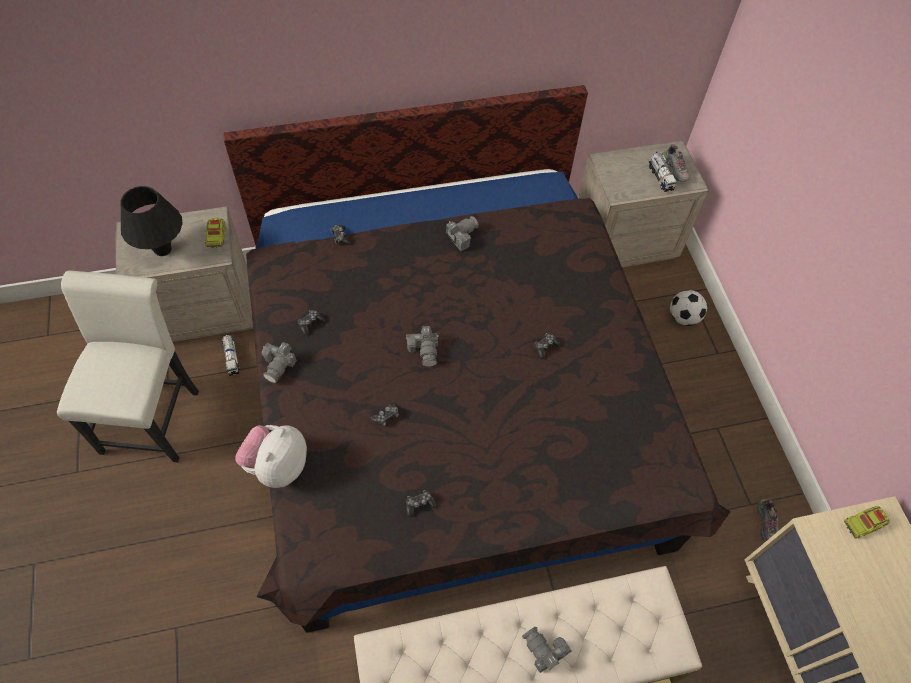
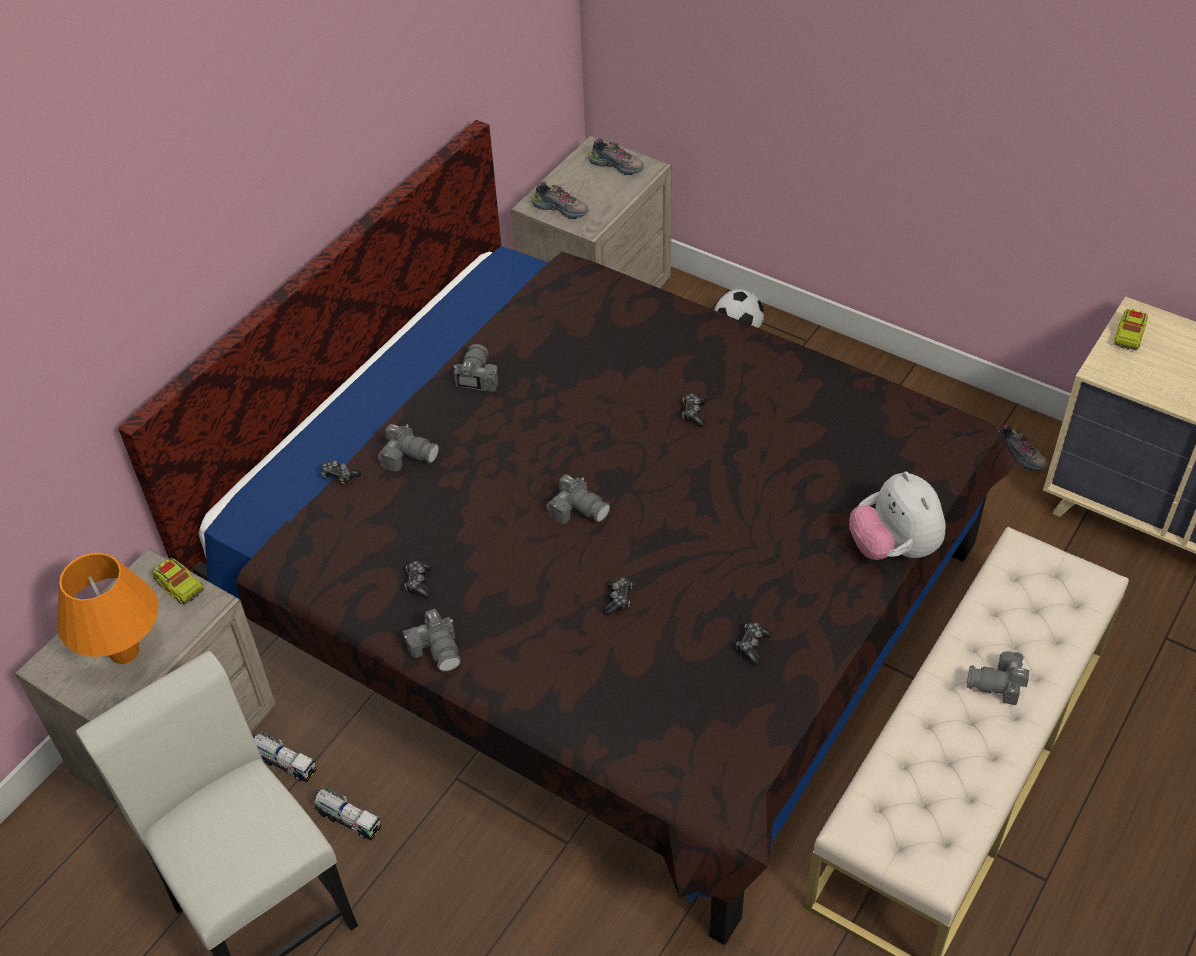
camera: 40 degrees left, 10 degrees down
black table lamp [121,186,183,256] -> orange table lamp [57,553,159,664]
plush toy [235,425,307,488] -> plush toy moved to [849,471,946,560]
toy truck [649,152,677,192] -> toy truck moved to [314,787,381,840]
none -> camera [378,424,439,472]
none -> shoe [531,182,589,219]

